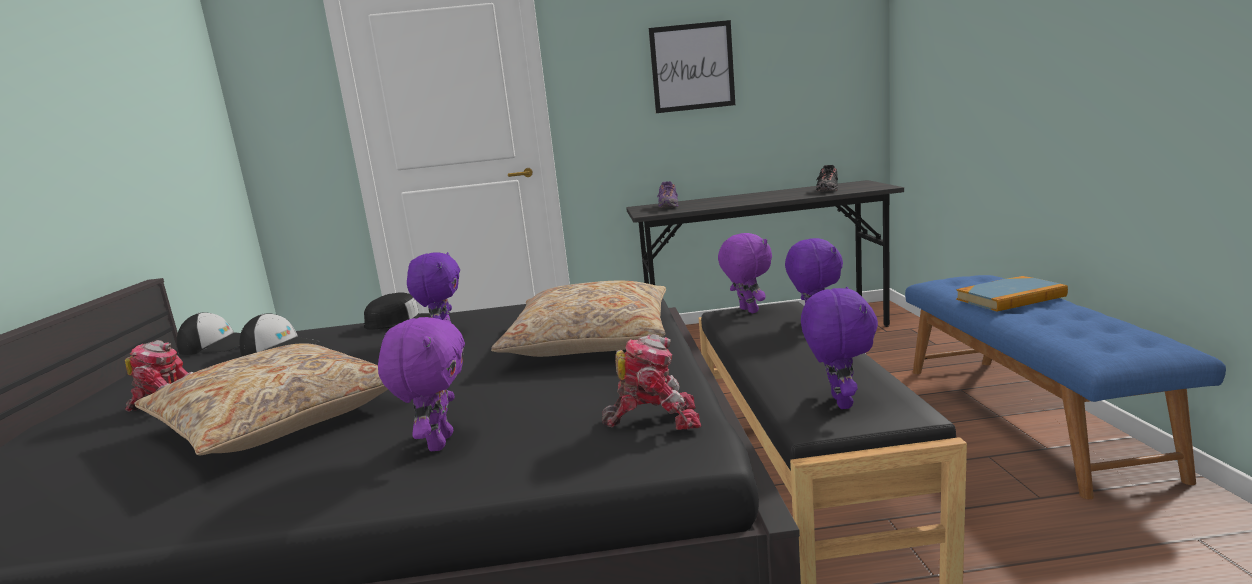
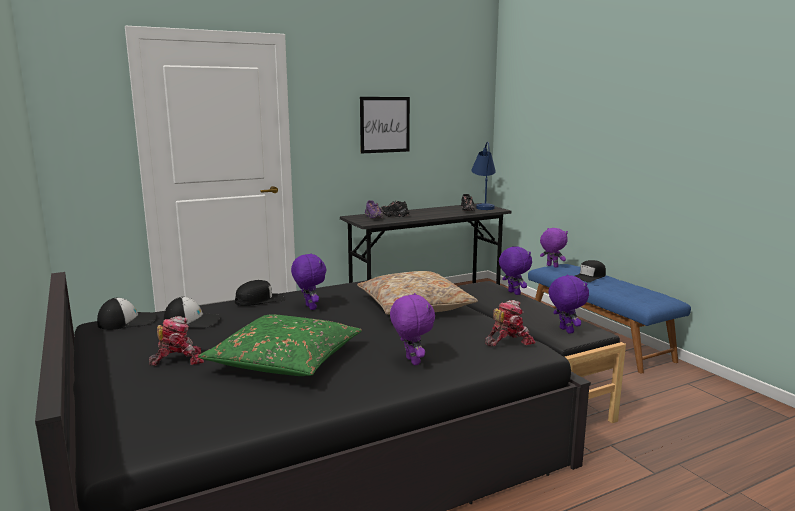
camera: 25 degrees left, 0 degrees up
beige pillow [134,343,388,455] -> green pillow [198,314,362,376]
purple plush toy [718,233,772,313] -> purple plush toy moved to [540,228,568,268]
book [956,276,1068,312] -> black cap [575,260,606,282]
none -> black shoe [380,201,410,217]
none -> blue table lamp [471,141,496,210]

